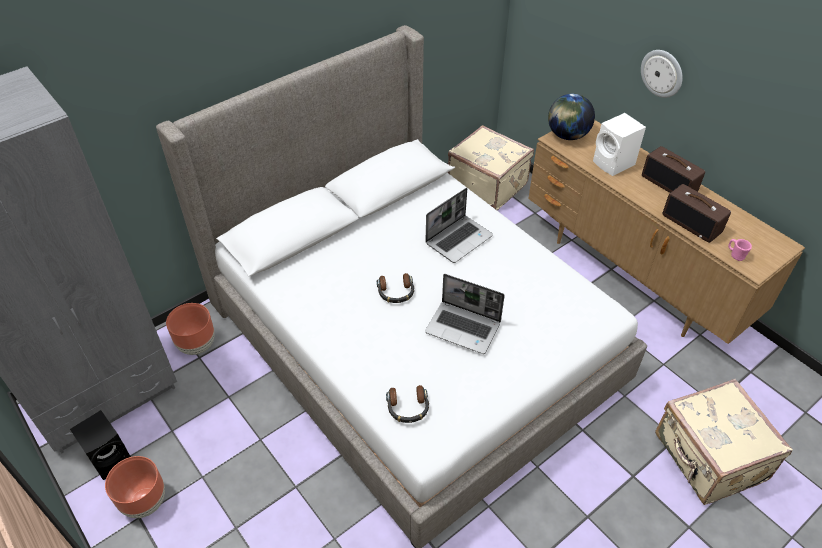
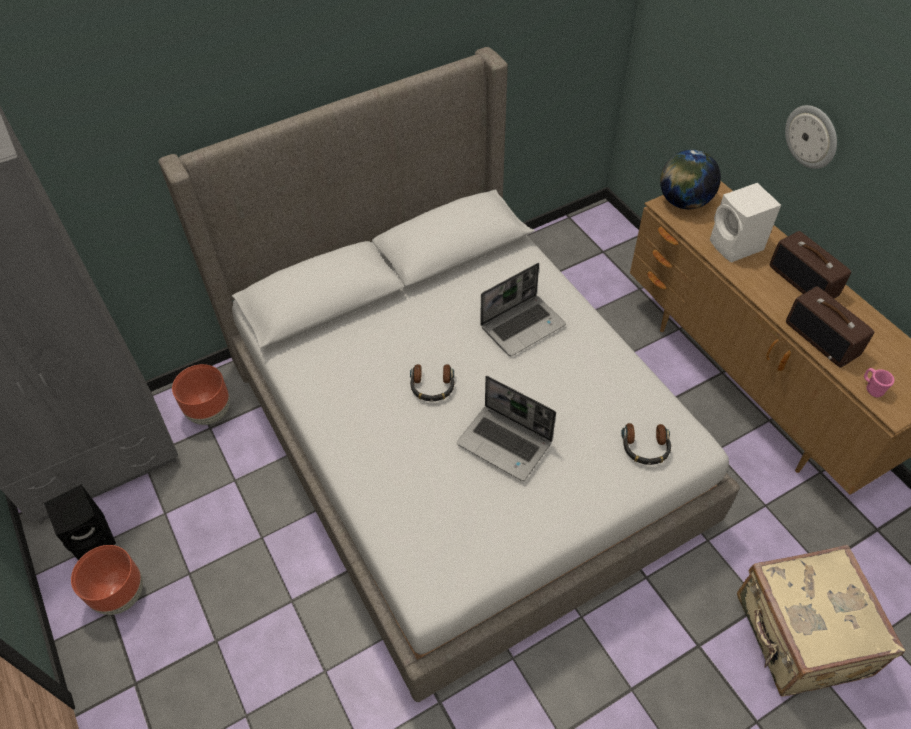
camera: 10 degrees right, 5 degrees up
headphones [386,385,429,423] -> headphones moved to [621,423,671,465]
beige suitcase [448,125,534,210] -> none

